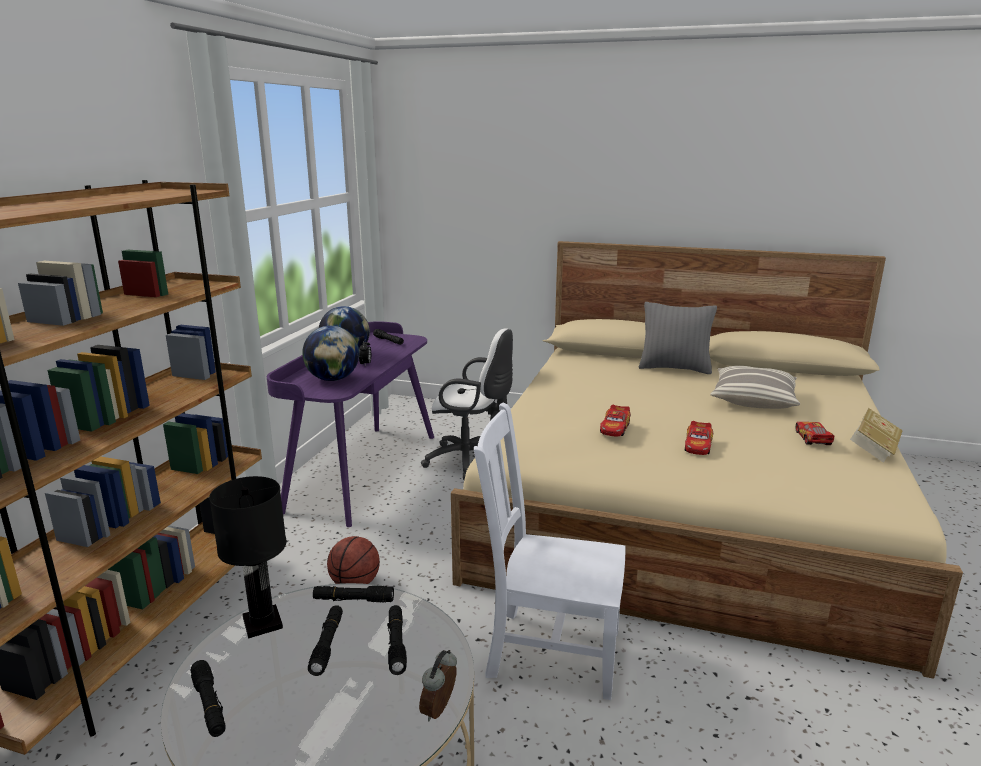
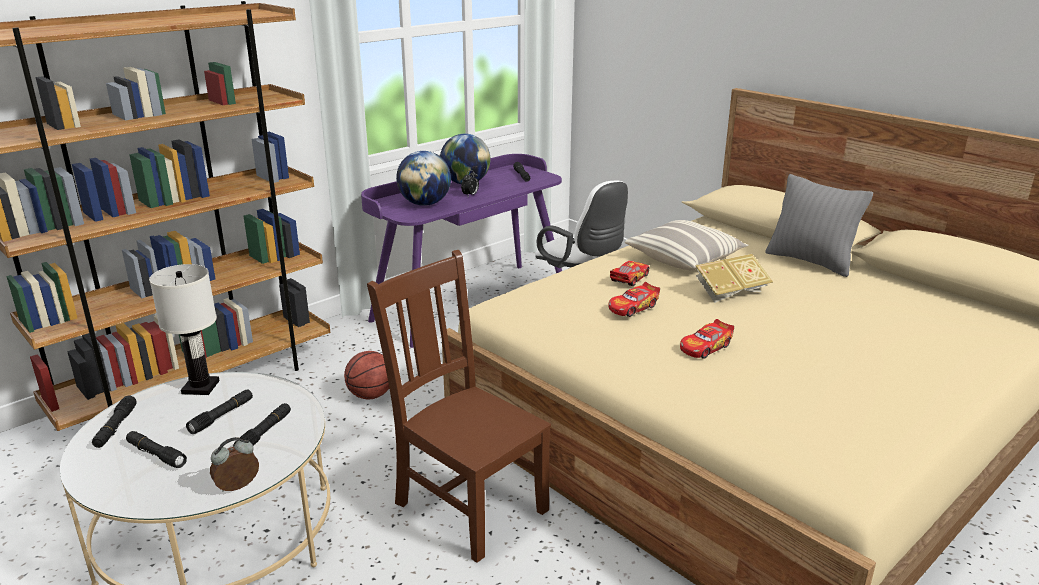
camera: 30 degrees right, 5 degrees up
black table lamp [209,476,286,638] -> white table lamp [149,264,220,395]
black flashlight [313,586,394,602] -> black flashlight moved to [126,431,187,468]
white chair [474,403,625,700] -> brown chair [367,250,551,563]
pillow [710,366,800,409] -> pillow moved to [625,220,748,270]
toy car [796,422,834,445] -> toy car moved to [610,261,649,286]
book [850,408,903,463] -> book moved to [696,254,773,303]

